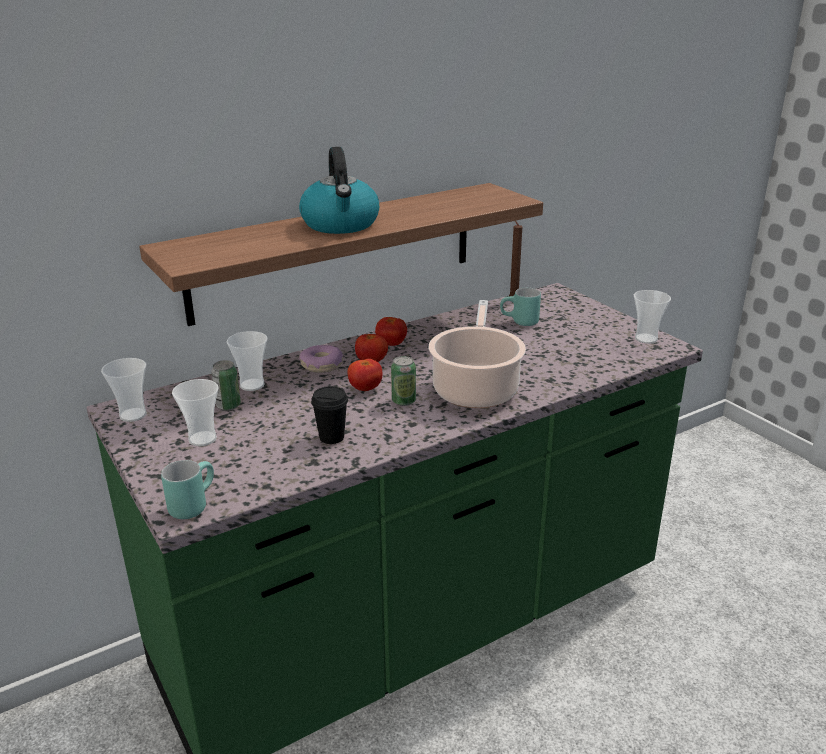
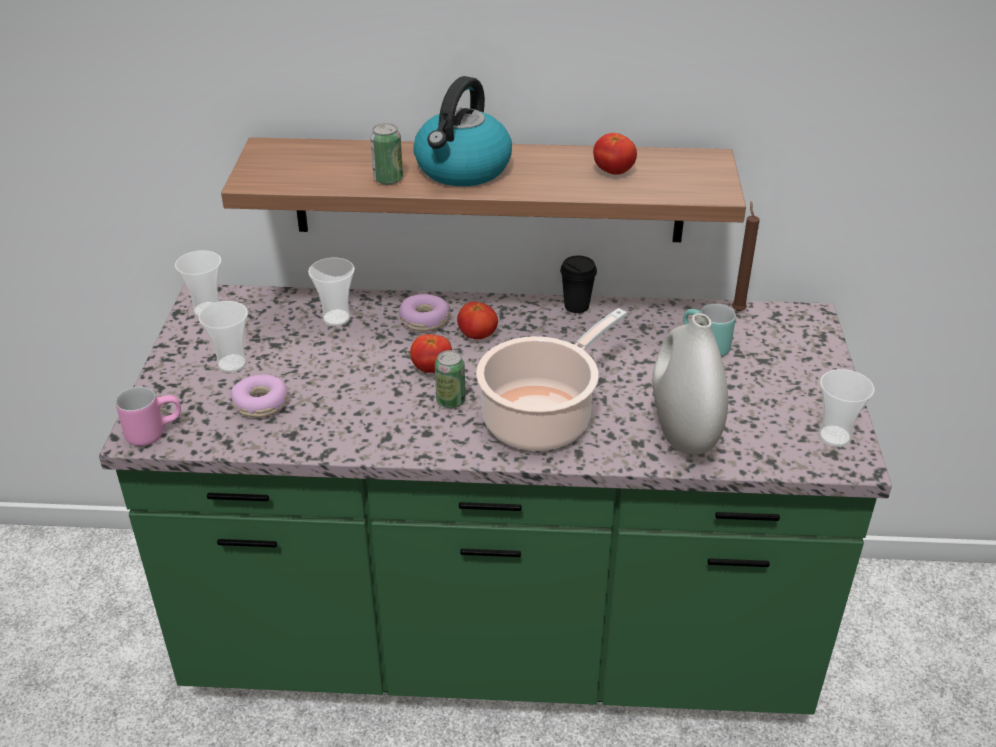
camera: 35 degrees right, 10 degrees up
turquoise mug [161,460,214,519] -> pink mug [116,387,181,446]
can [211,360,241,411] -> can moved to [370,123,403,185]
black cup [311,386,348,444] -> black cup moved to [560,256,597,313]
tomato [375,317,407,346] -> tomato moved to [593,133,637,175]
none -> donut [230,375,289,418]
none -> white vase [653,313,728,455]

